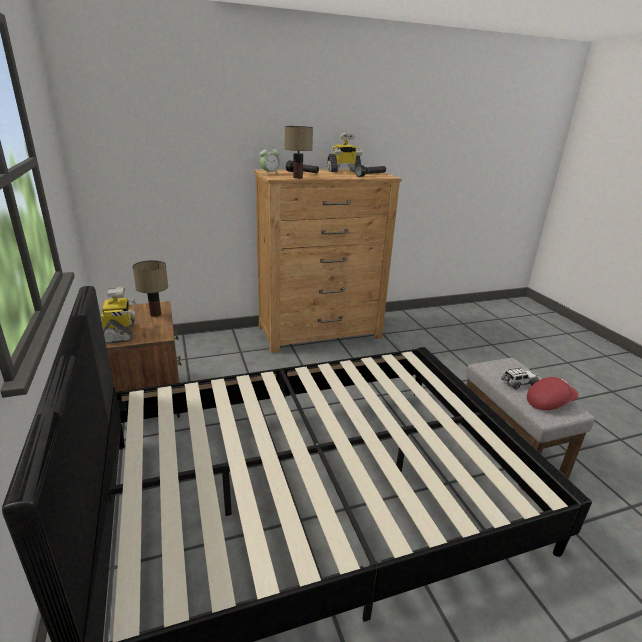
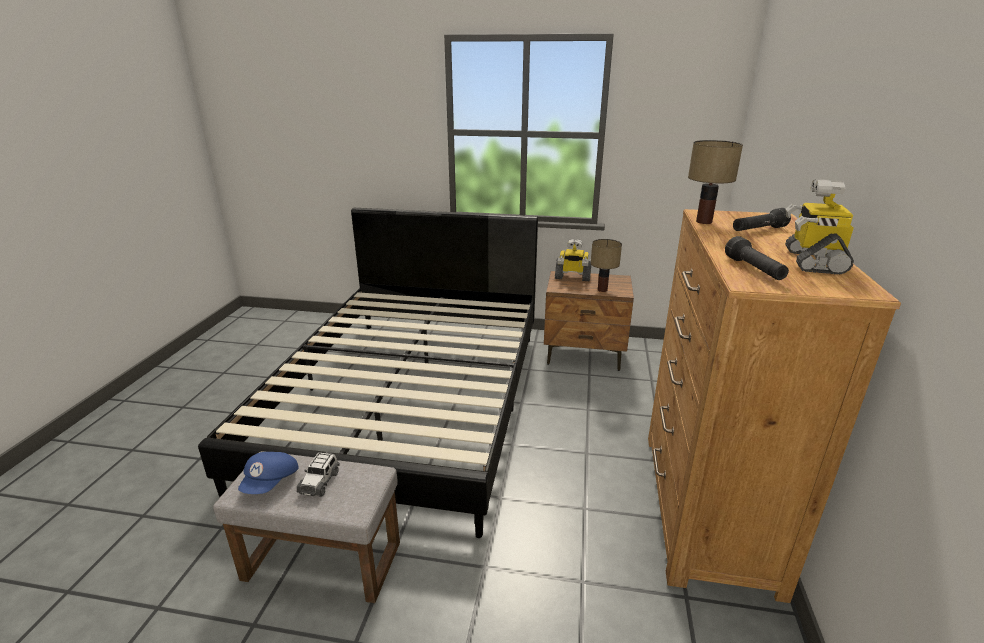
camera: 120 degrees right, 0 degrees up
alarm clock [260,146,280,175] -> none
red cap [527,377,578,410] -> blue cap [238,452,299,494]

